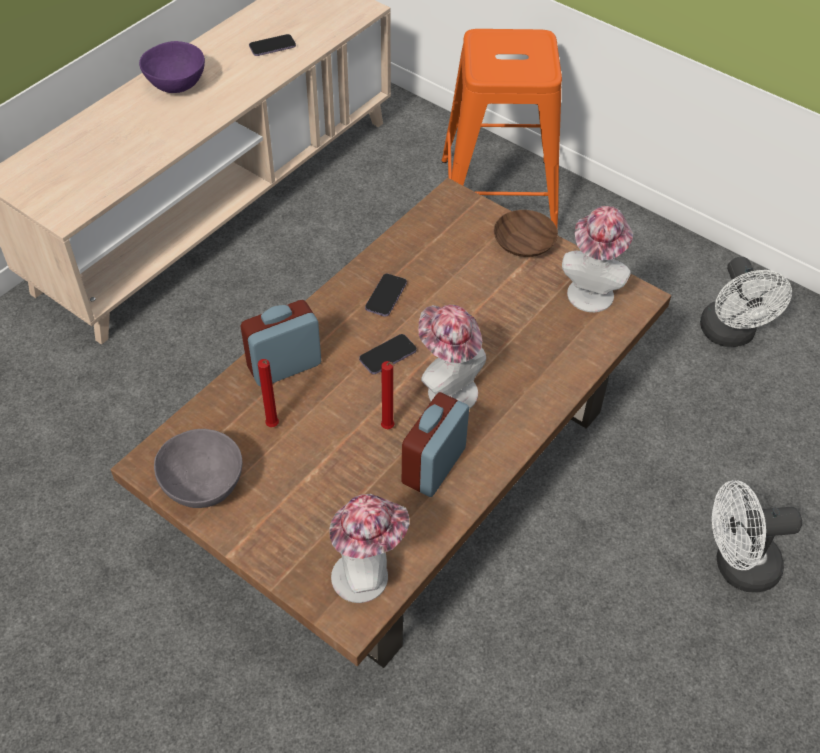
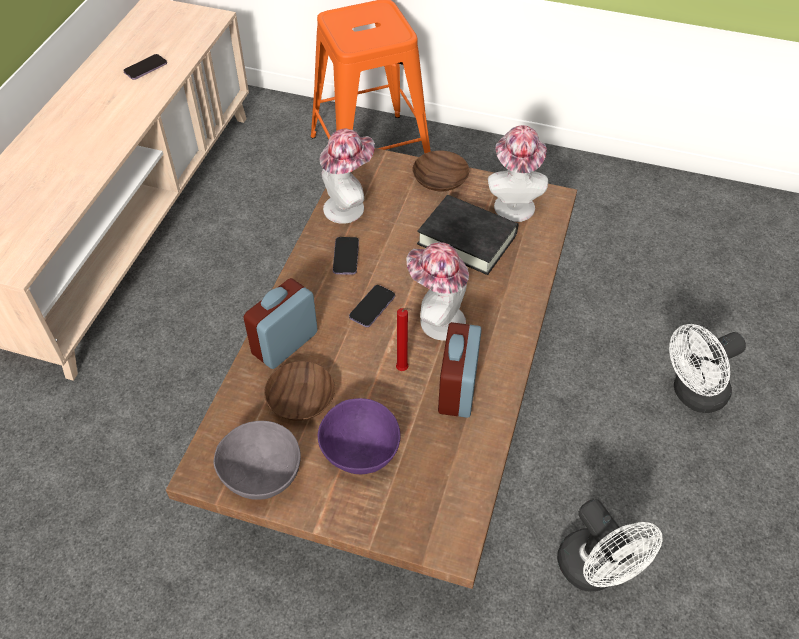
camera: 20 degrees left, 0 degrees up
purple bowl [139,41,205,93] -> purple bowl moved to [318,398,401,474]
red candle [258,359,279,427] -> brown bowl [264,361,335,421]
hat [329,494,410,603] -> hat moved to [319,129,375,224]
white fan [700,257,792,347] -> white fan moved to [557,499,662,592]
none -> black book [417,195,518,275]

